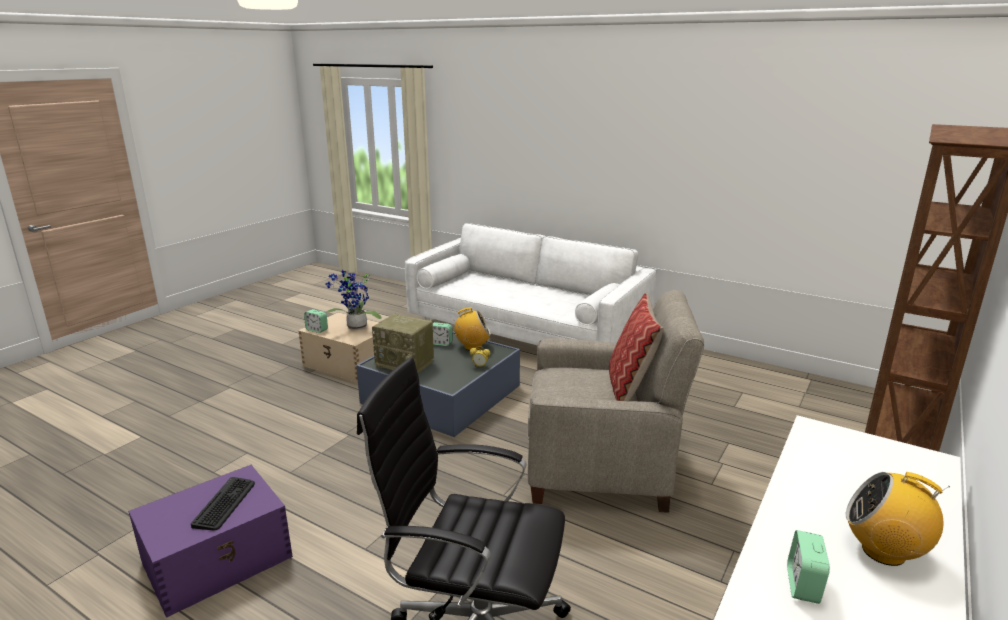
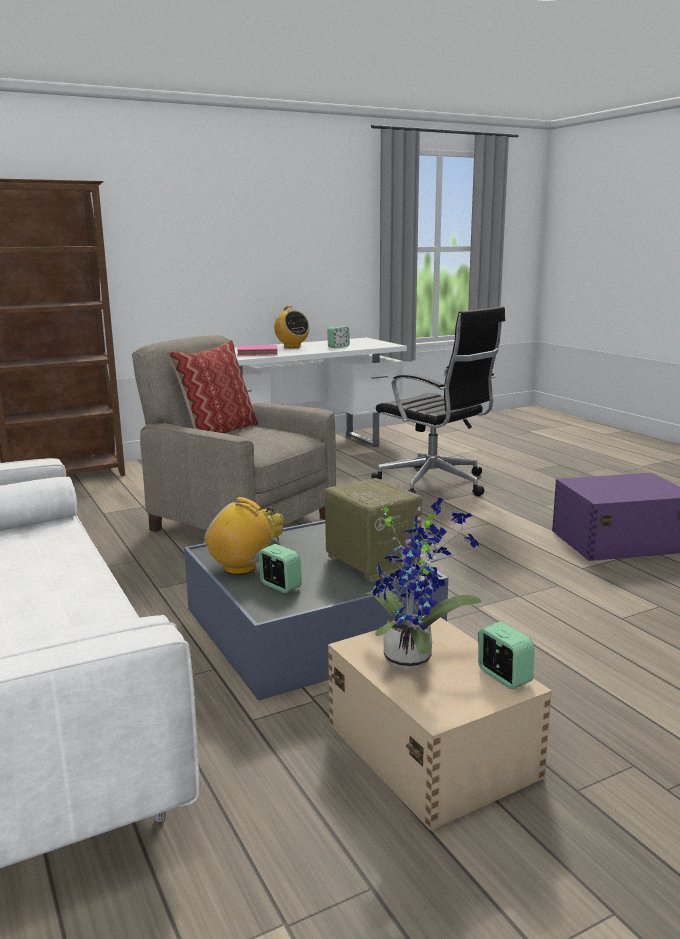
camera: 150 degrees left, 5 degrees down
keyboard [191,477,255,531] -> none
none -> pink book [237,345,278,356]

